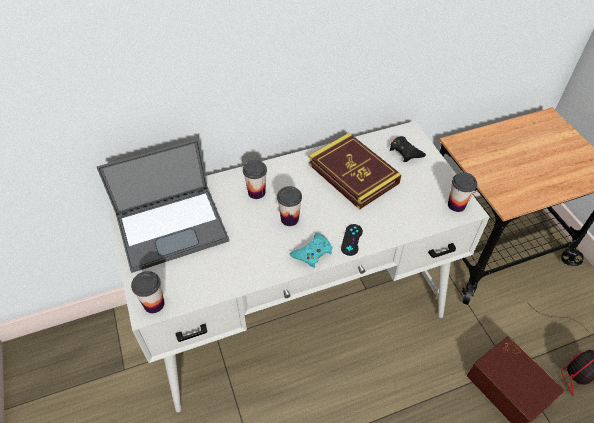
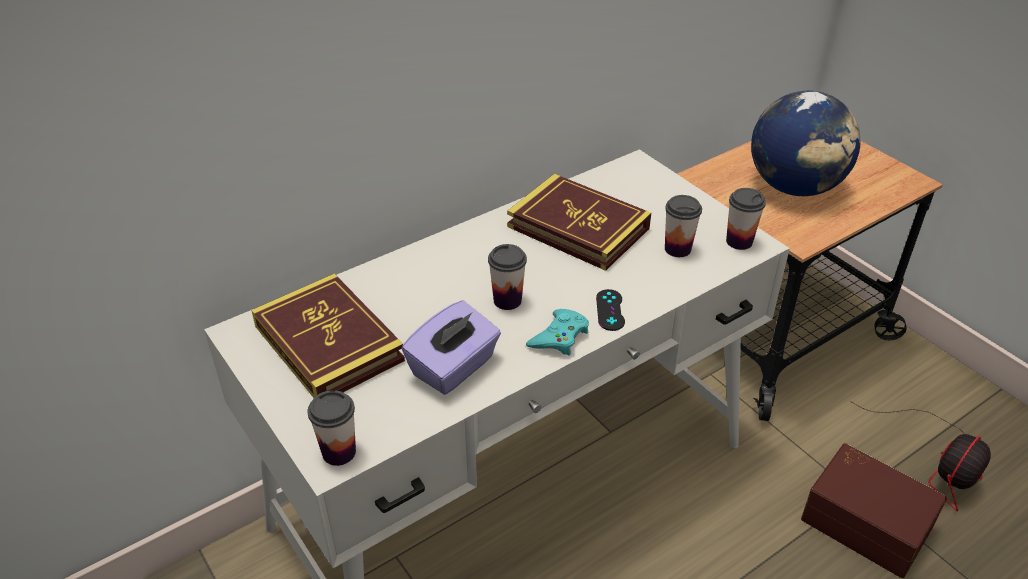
camera: 15 degrees left, 10 degrees down
laptop [97,139,229,273] -> book [251,274,405,398]
cup [243,160,267,199] -> cup moved to [665,195,702,257]
black game controller [390,136,426,163] -> none
none -> purple tissue box [401,300,501,395]
none -> globe [751,91,860,196]

